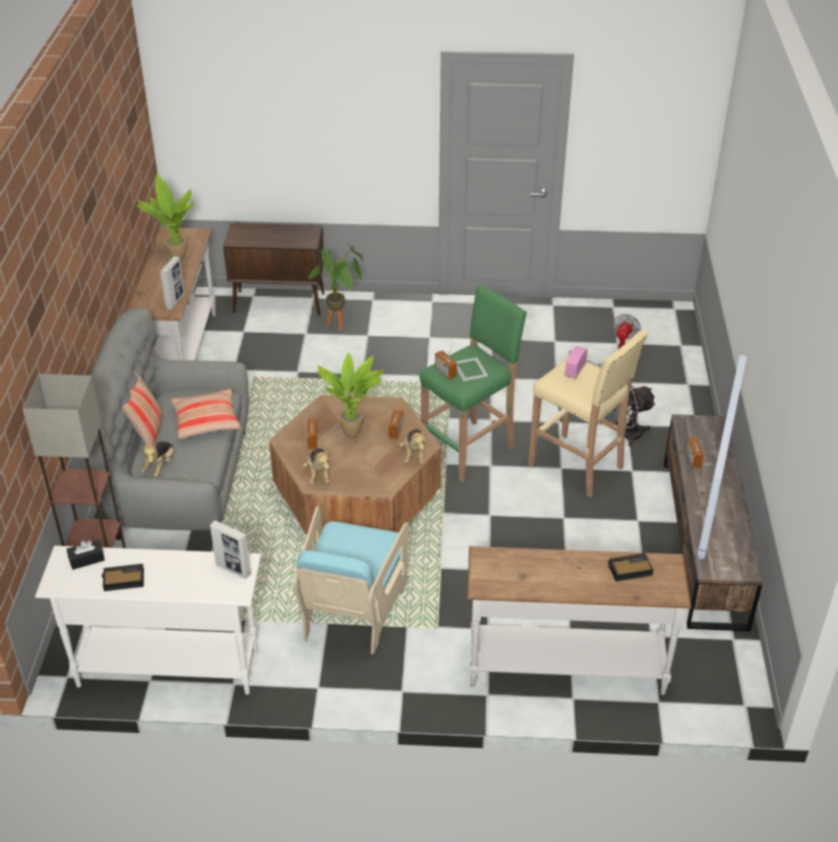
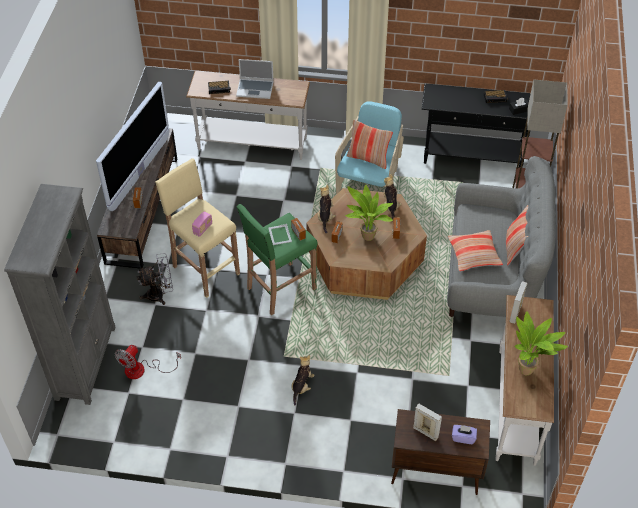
camera: 175 degrees left, 10 degrees up
white console table [35,546,261,695] -> black console table [422,83,531,168]
plush toy [141,441,174,477] -> plush toy moved to [291,355,314,406]
picture frame [210,520,251,579] -> picture frame moved to [413,404,442,441]
potted plant [308,243,363,331] -> none
none -> grey bookcase [4,184,116,405]
none -> laptop [236,59,274,99]
none -> pillow [347,120,393,169]
none -> purple tissue box [452,425,477,444]

